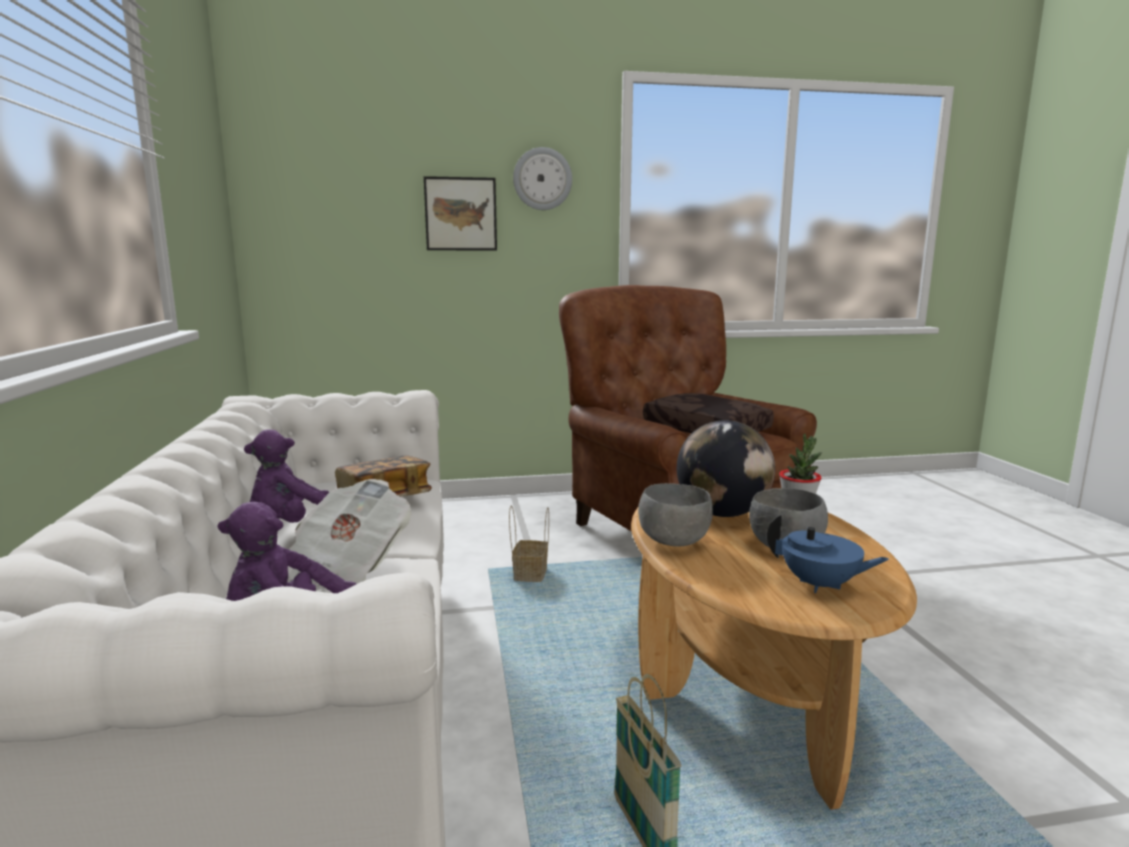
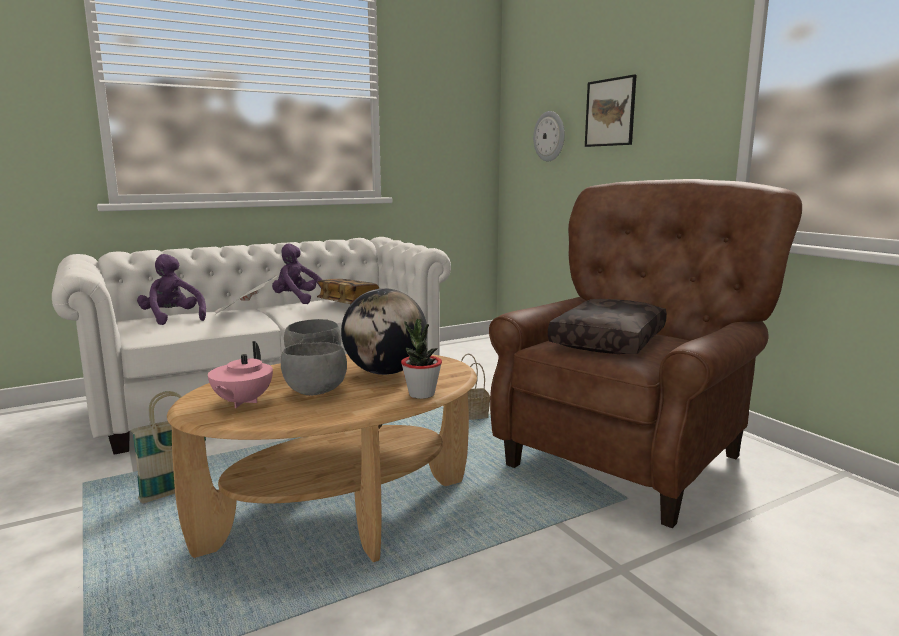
camera: 70 degrees right, 0 degrees up
wall clock [513,147,572,210] -> wall clock moved to [533,111,565,161]
blue teapot [767,514,889,593] -> pink teapot [208,341,273,408]

